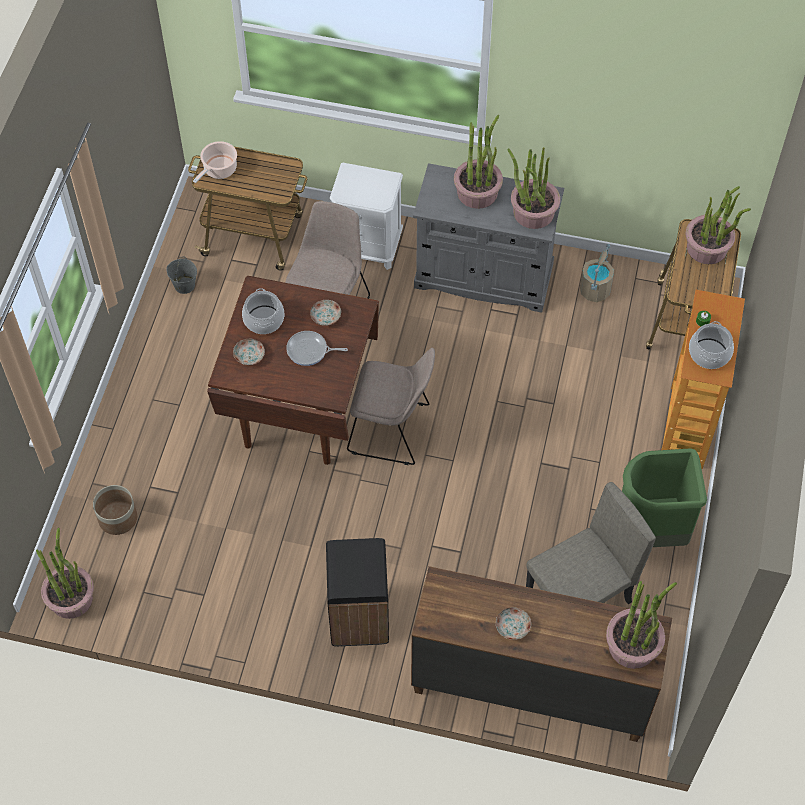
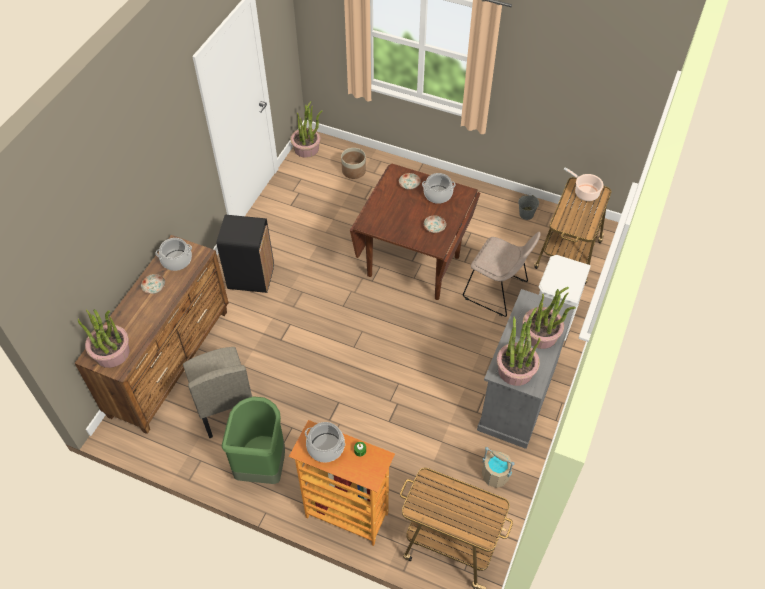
camera: 100 degrees right, 5 degrees down
frying pan [286,331,348,366] -> none
beige chair [347,348,435,465] -> none
potted plant [686,186,751,264] -> none
none -> cooking pot [156,238,192,271]

